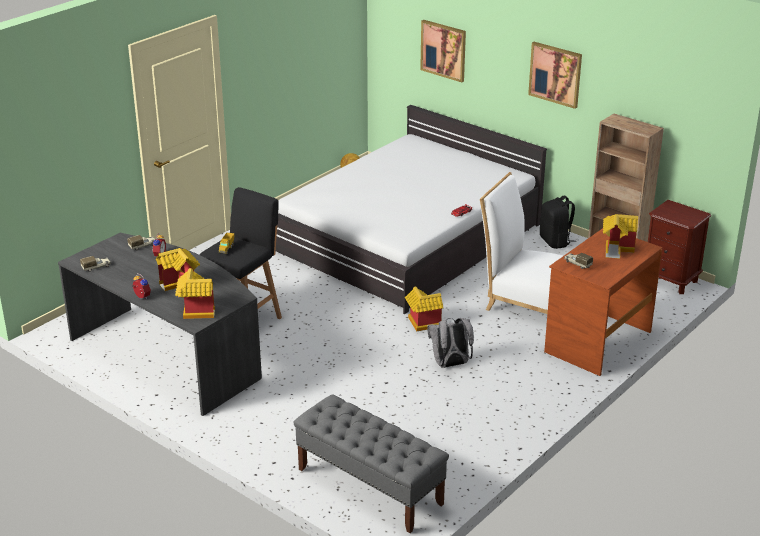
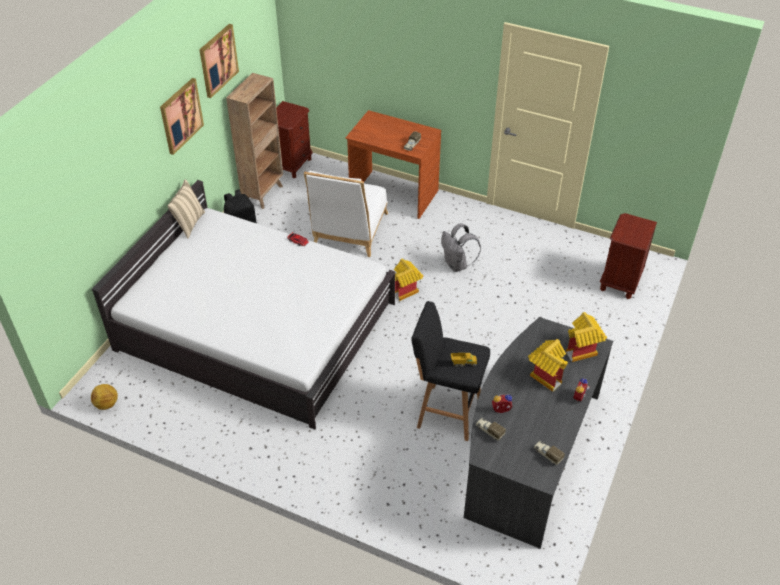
camera: 105 degrees left, 15 degrees up
grey bench [293,394,449,533] -> brown nightstand [600,213,657,299]
picture [420,20,466,82] -> picture moved to [199,24,239,98]
toy house [603,214,638,259] -> none
none -> beige pillow [167,179,205,239]

